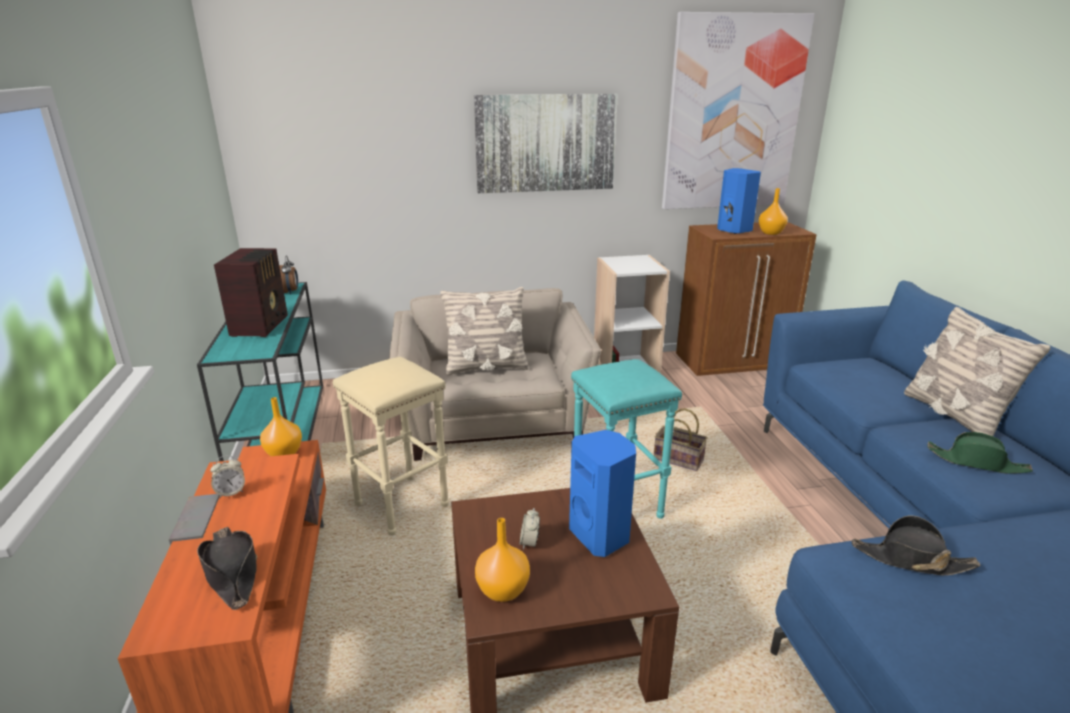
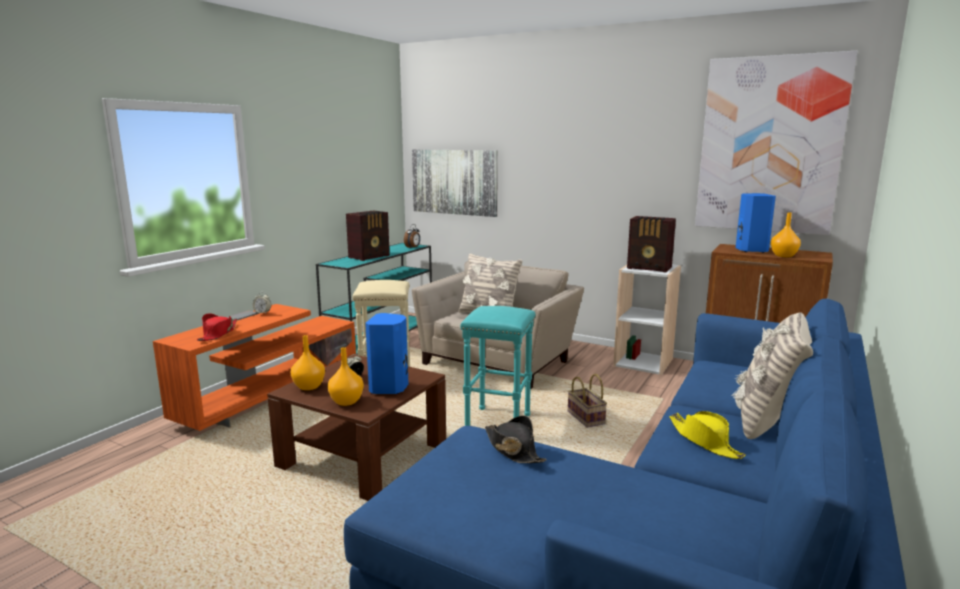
camera: 40 degrees right, 10 degrees down
black hat [197,527,257,610] -> red hat [197,314,237,341]
orange vase [260,397,302,456] -> orange vase moved to [328,347,364,406]
picture [474,94,618,193] -> picture moved to [412,149,498,217]
green hat [928,432,1033,474] -> yellow hat [669,411,746,459]
none -> radio [627,216,676,273]

